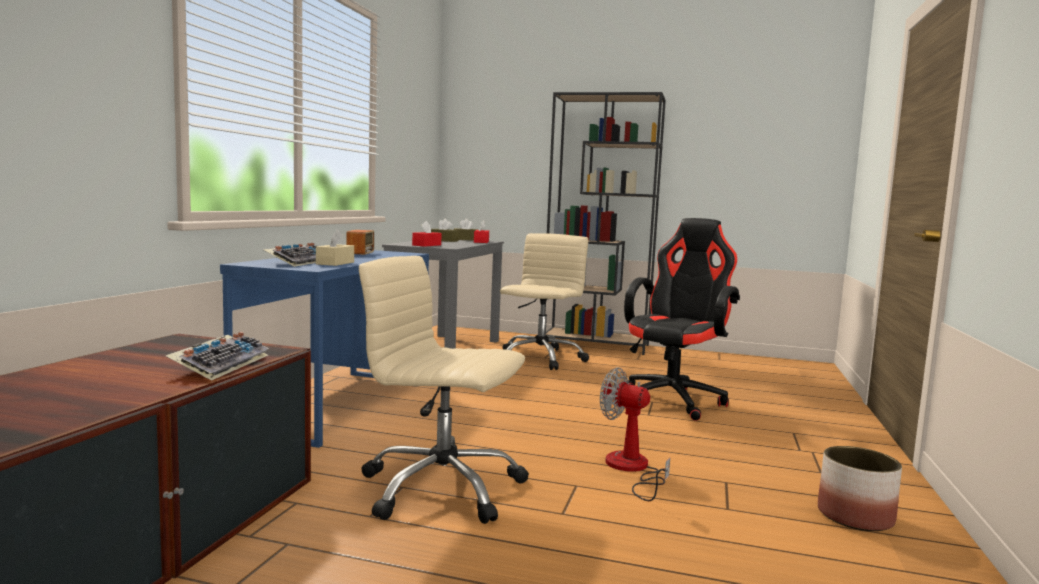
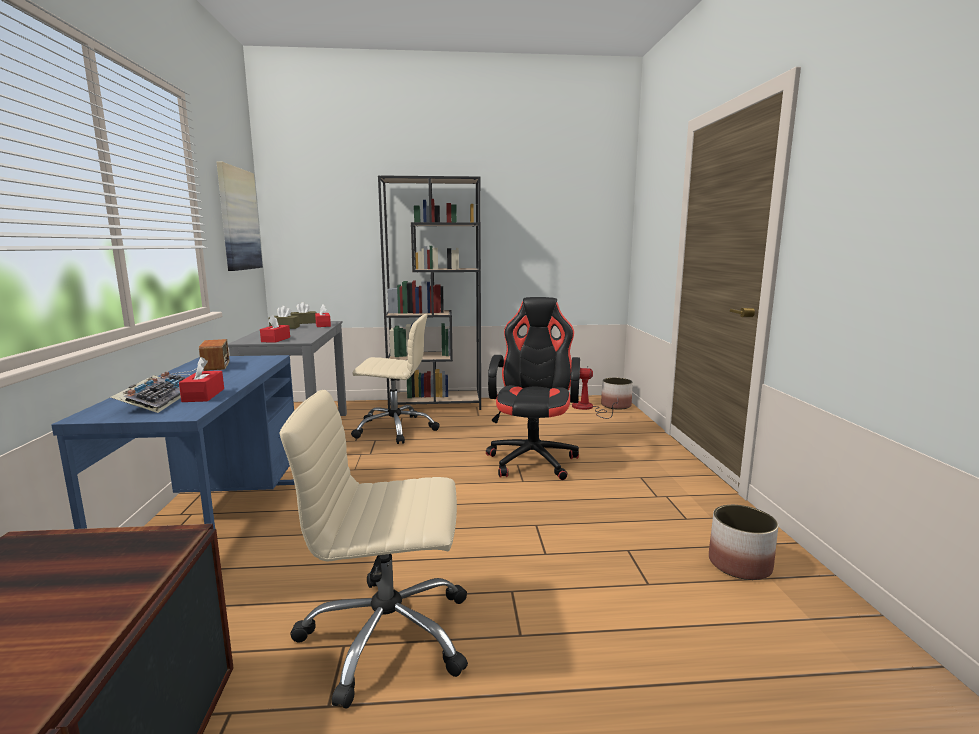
camera: 20 degrees left, 5 degrees up
keyboard [165,332,269,380] -> none
beige tissue box [316,229,354,266] -> red tissue box [179,357,224,402]
beige office chair [500,233,589,370] -> beige office chair turned 90 degrees clockwise [351,314,440,444]
fan [600,367,670,501] -> fan moved to [572,366,618,419]
none -> picture [217,162,263,271]
none -> planter [601,378,633,410]

